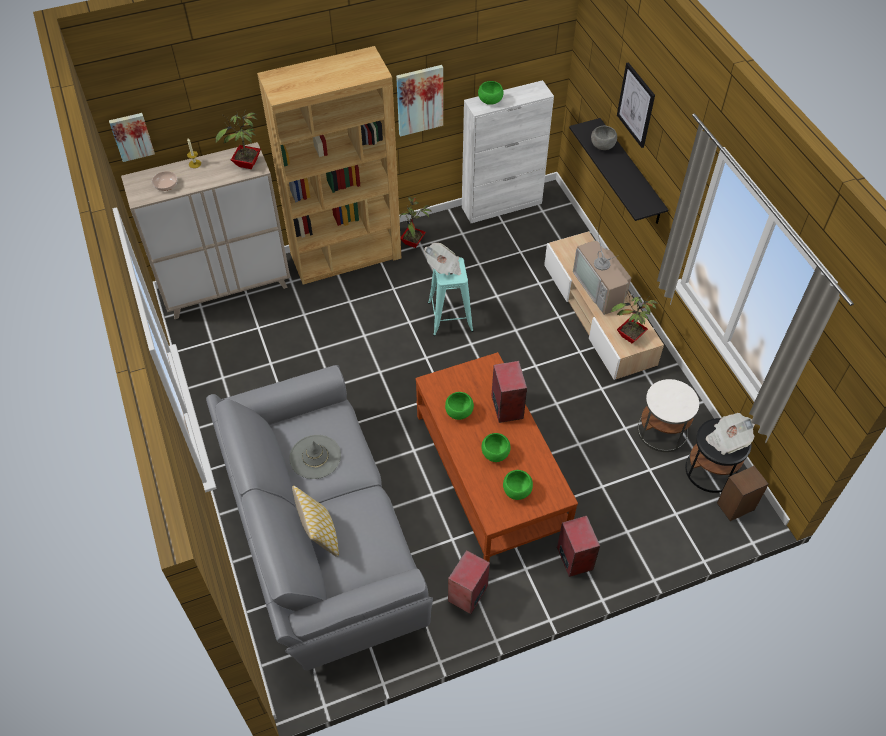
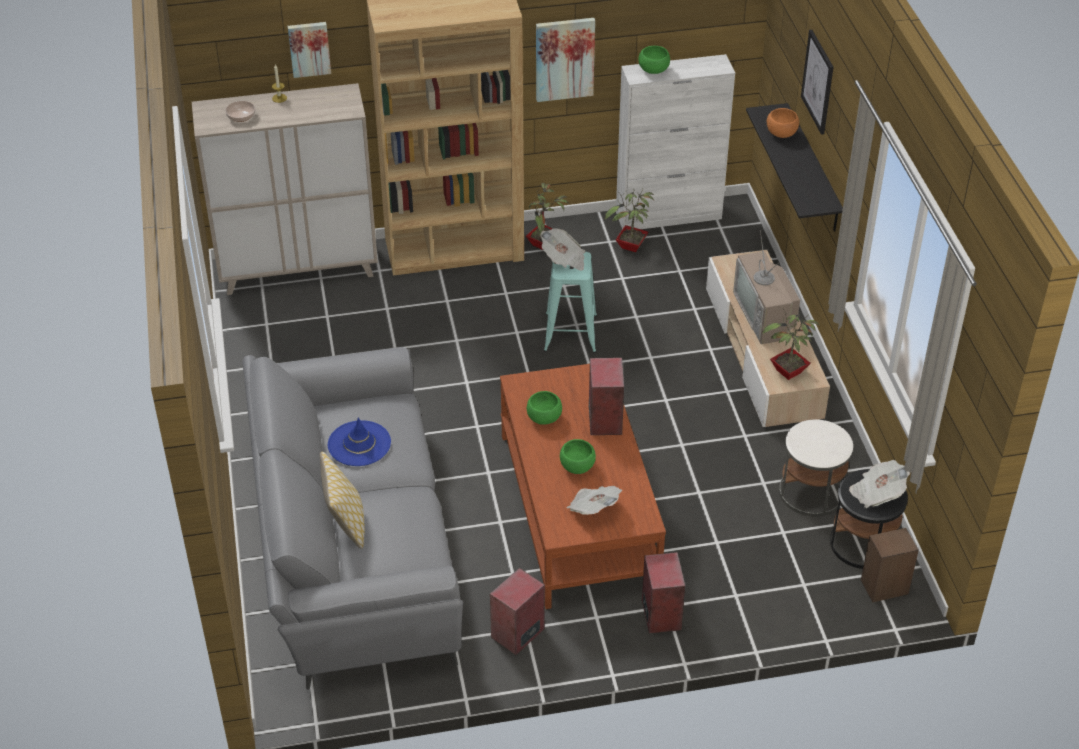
camera: 10 degrees right, 10 degrees down
picture [109,113,155,162] -> picture moved to [288,22,331,78]
potted plant [216,109,261,169] -> potted plant moved to [604,189,654,252]
grey hat [289,435,341,479] -> blue hat [328,418,391,466]
green bowl [503,470,533,500] -> newspaper [567,486,622,515]
grey bowl [591,126,617,150] -> orange bowl [767,108,799,138]

